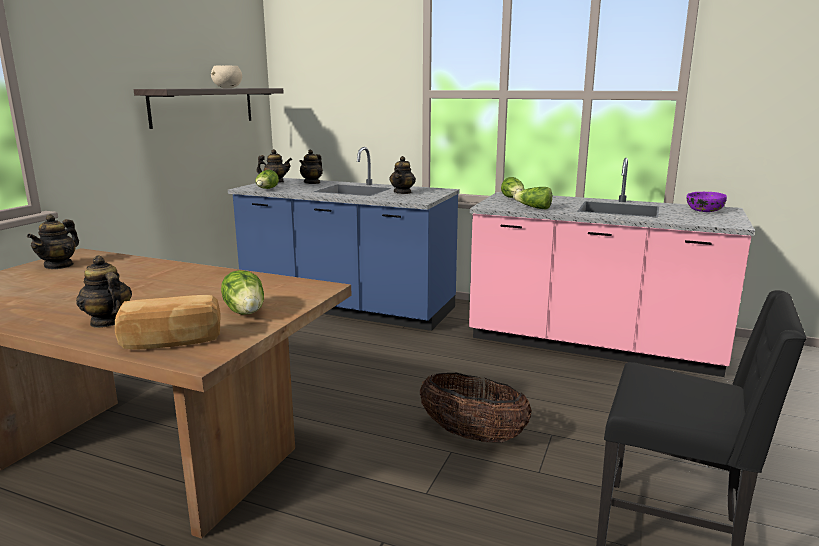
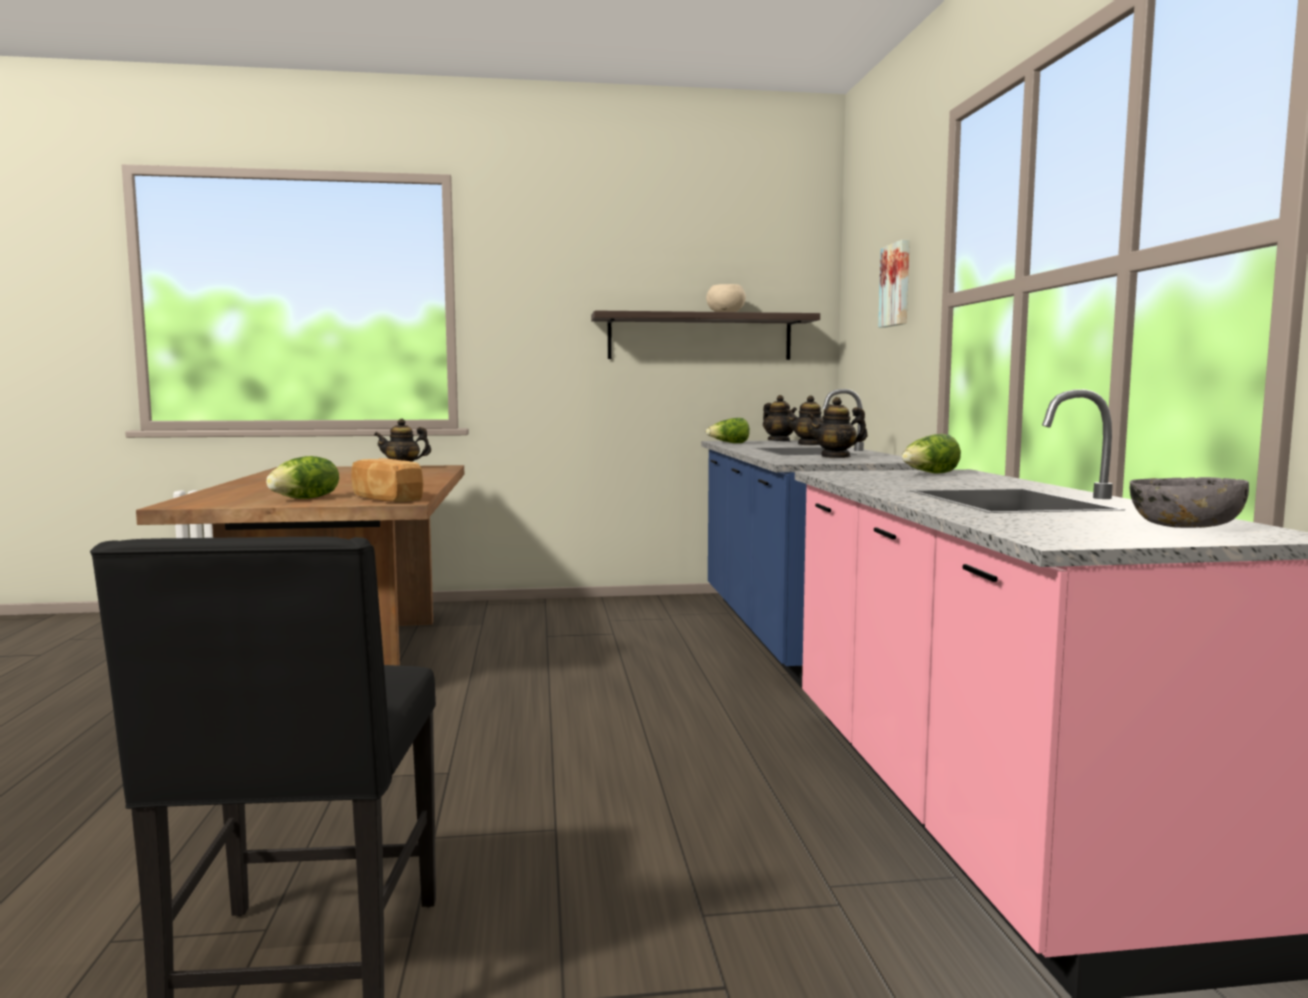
camera: 60 degrees right, 10 degrees down
teapot [76,255,132,328] -> none
bread [115,295,220,350] -> bread moved to [351,458,423,502]
basket [420,373,532,443] -> none
lettuce [513,187,552,209] -> none
purple bowl [687,192,727,212] -> grey bowl [1130,477,1249,528]
none -> picture [878,240,910,328]

